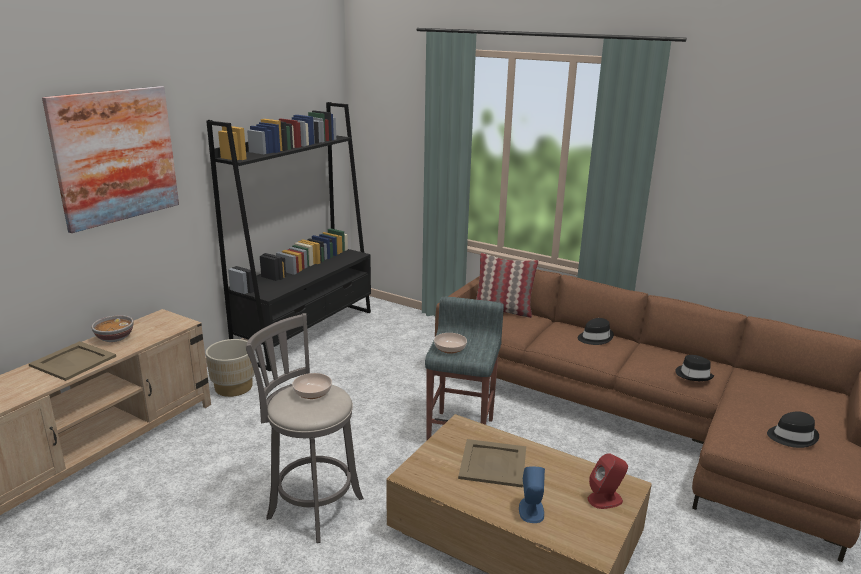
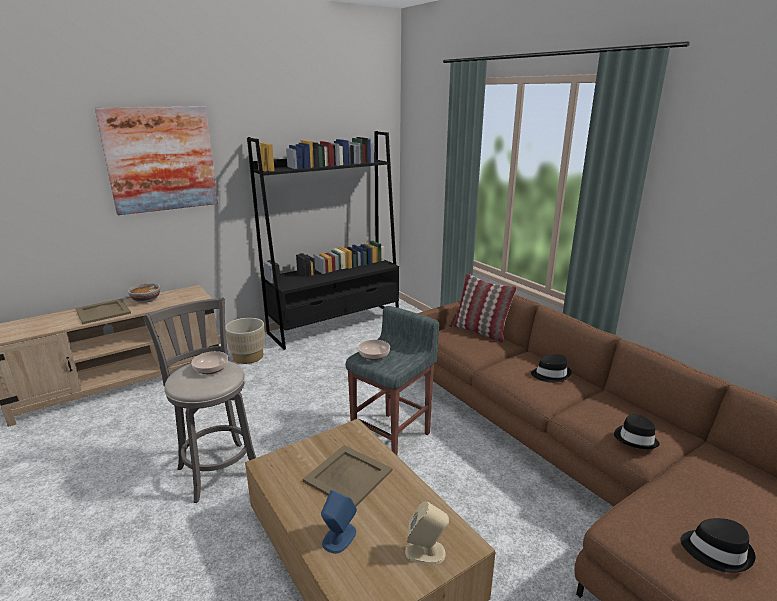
camera: 25 degrees right, 0 degrees up
red speaker [588,453,628,509] -> beige speaker [405,501,449,565]

